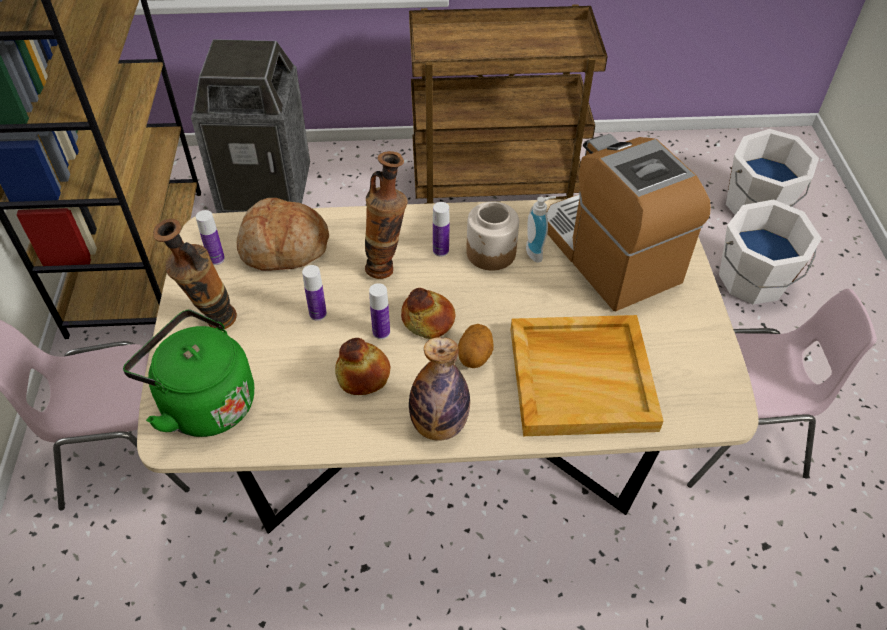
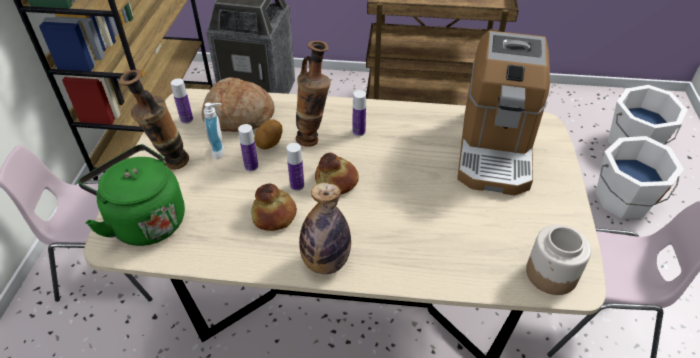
camera: 10 degrees right, 5 degrees down
potato [458,324,494,368] -> potato moved to [254,120,282,150]
jar [466,202,519,271] -> jar moved to [526,225,591,295]
beige tray [511,315,664,436] -> none
soap dispenser [526,196,556,263] -> soap dispenser moved to [204,102,224,159]
coffee machine [546,134,711,311] -> coffee machine turned 150 degrees counterclockwise [457,31,550,196]

